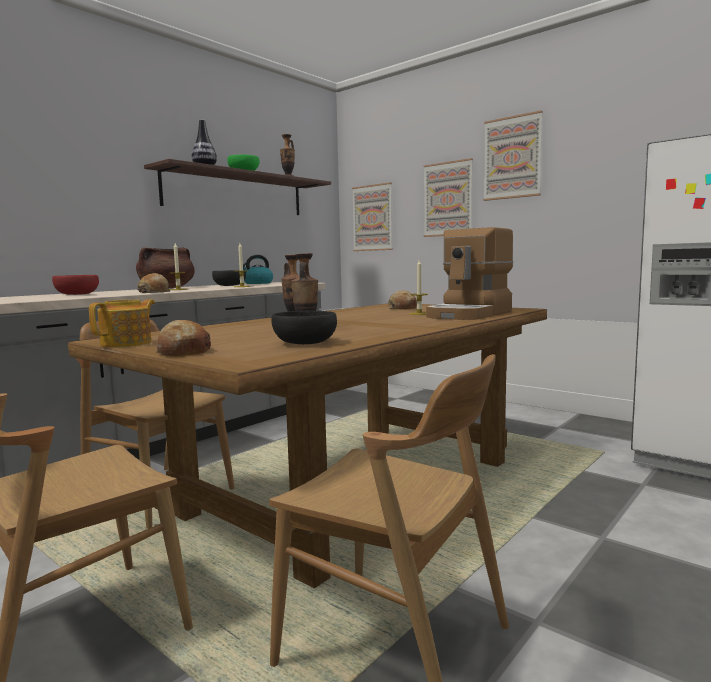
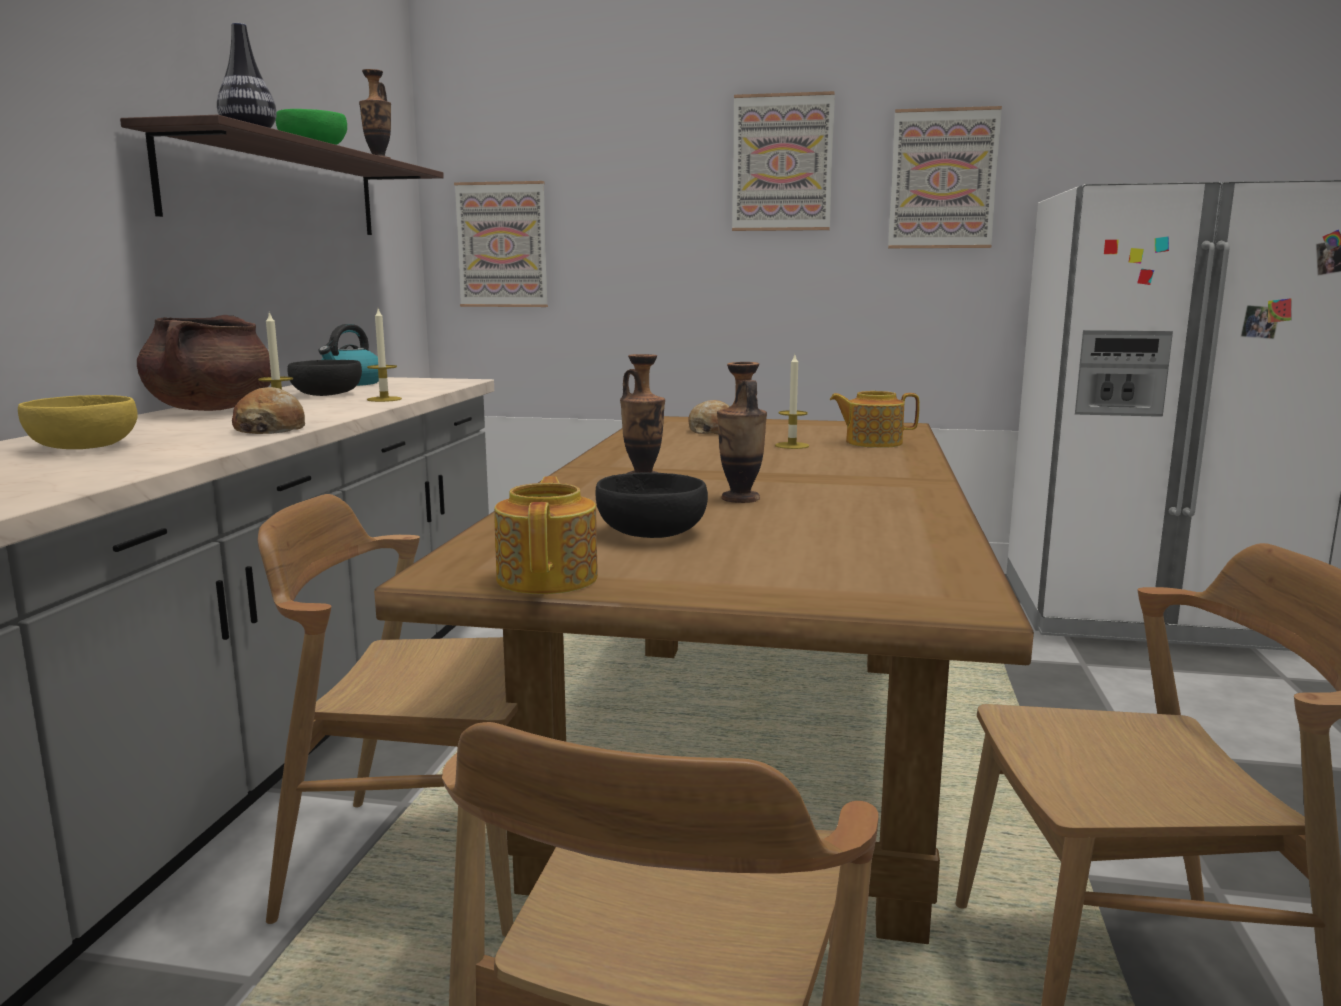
camera: 30 degrees left, 5 degrees up
red bowl [52,275,99,295] -> yellow bowl [18,395,138,449]
bread [156,320,211,356] -> none
black bowl [271,311,337,344] -> black bowl moved to [596,473,708,538]
picture [423,158,473,237] -> picture moved to [888,106,1002,248]
coffee machine [426,227,513,320] -> teapot [829,391,920,448]

